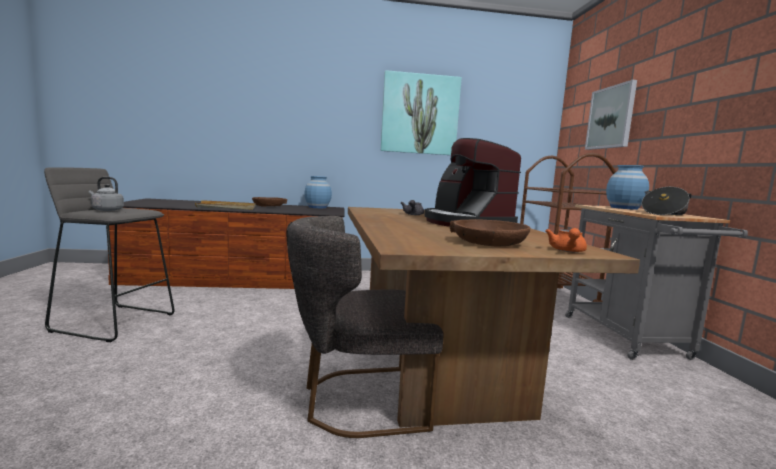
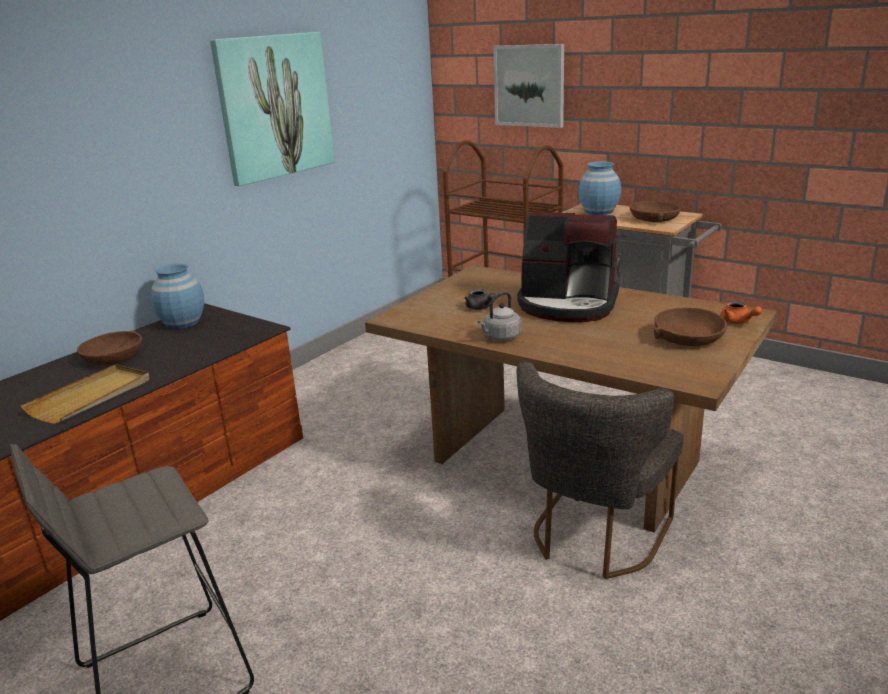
camera: 45 degrees left, 15 degrees up
grey kettle [89,177,124,211] -> grey kettle moved to [478,292,521,341]
cooking pot [641,187,692,215] -> brown bowl [629,201,681,222]

